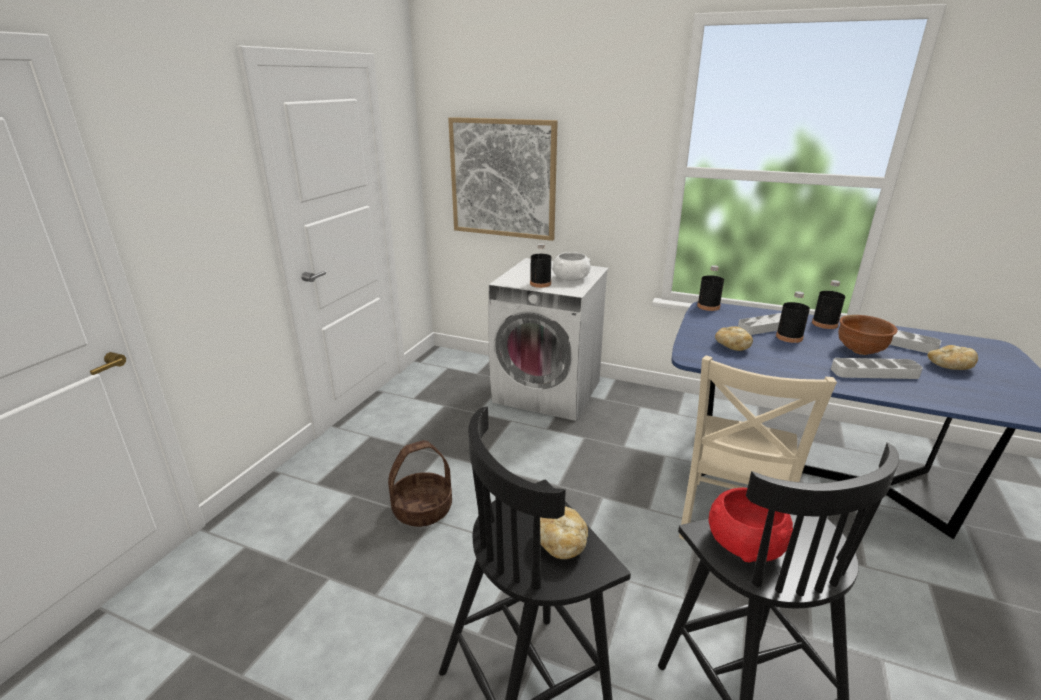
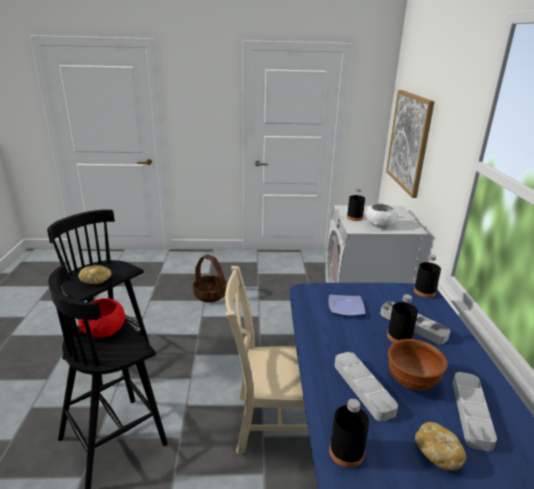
camera: 65 degrees right, 0 degrees up
bread [715,326,753,351] -> plate [328,295,365,316]
black bottle [812,280,845,329] -> black bottle moved to [329,399,369,468]

